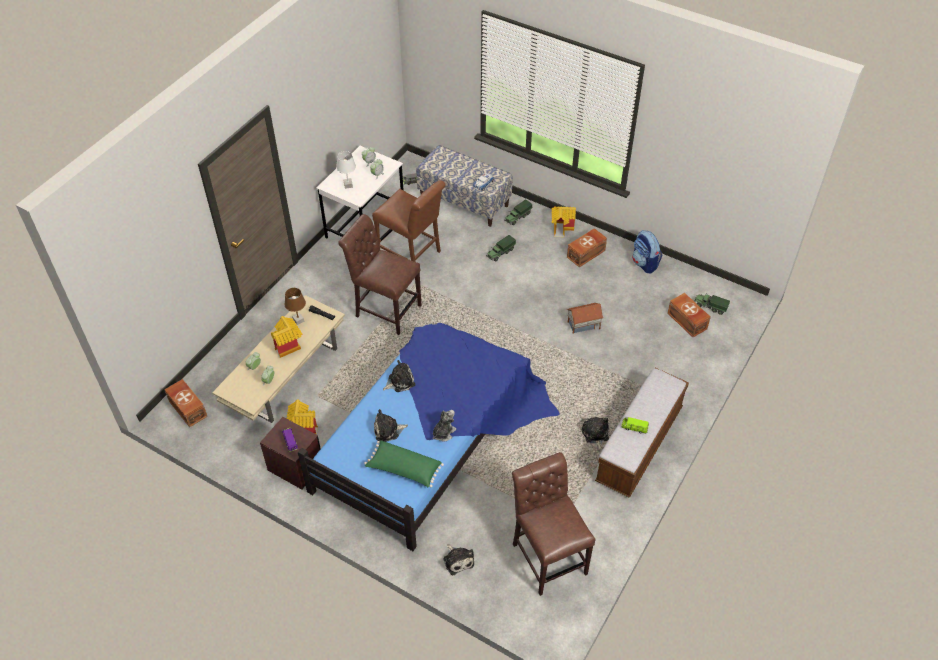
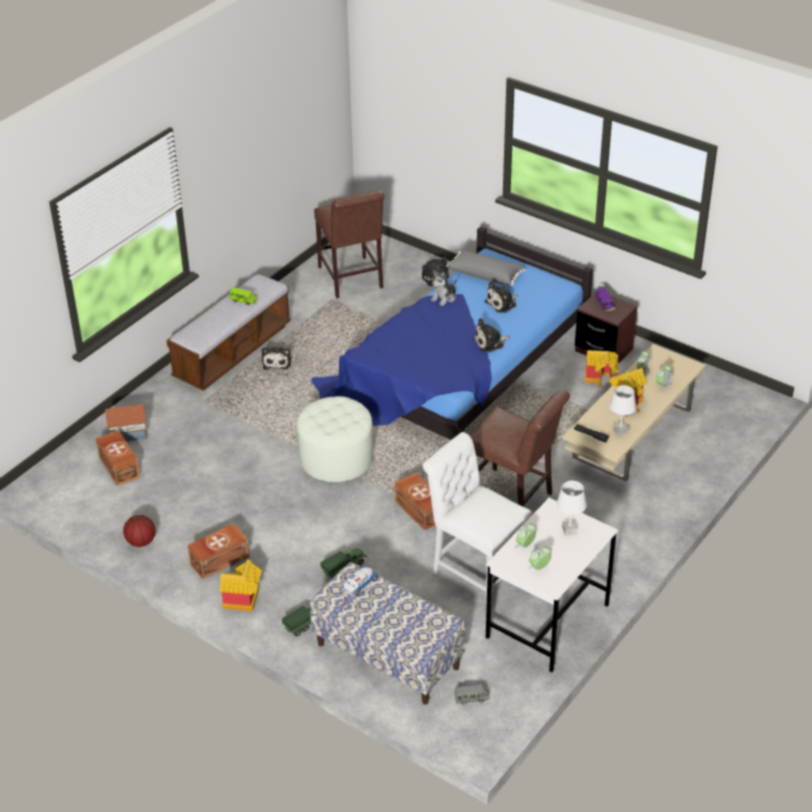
camera: 175 degrees left, 10 degrees down
brown storage box [164,379,208,427] -> brown storage box moved to [395,472,435,530]
brown table lamp [285,288,306,325] -> white table lamp [610,385,636,436]
green pillow [364,440,444,487] -> grey pillow [446,250,526,286]
brown chair [372,180,446,262] -> white chair [423,432,532,608]
plush toy [374,409,408,442] -> plush toy turned 150 degrees clockwise [485,281,518,313]
toy house [567,303,604,334] -> toy house moved to [105,404,147,441]
backpack [632,230,662,274] -> basketball [123,515,156,547]
toy truck [694,294,730,315] -> none
none -> white ottoman [297,396,373,483]

